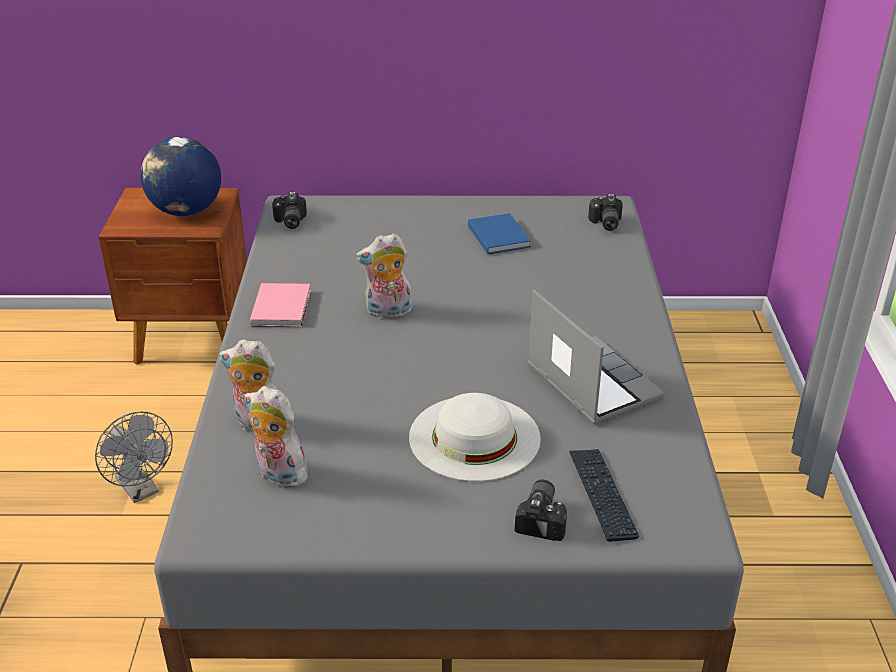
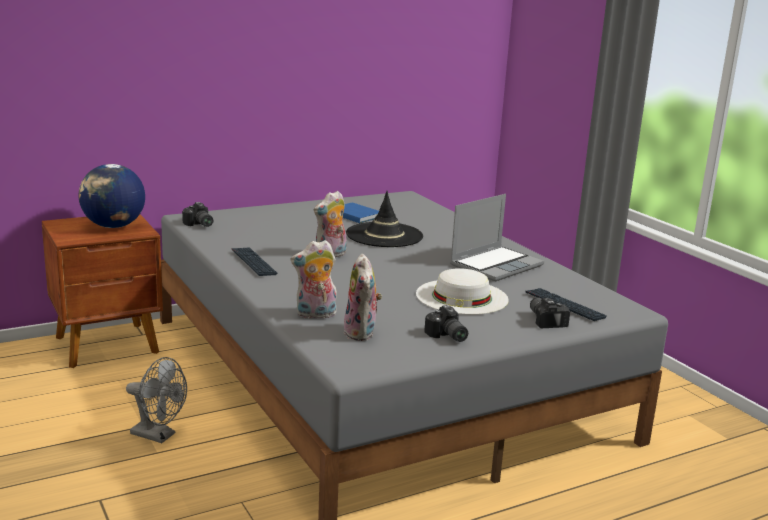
camera: 30 degrees left, 15 degrees down
plush toy [245,386,308,489] -> plush toy turned 105 degrees counterclockwise [343,254,382,341]
pink book [250,283,311,327] -> keyboard [231,247,277,276]
laptop [528,289,665,424] -> laptop turned 105 degrees clockwise [450,194,544,282]
camera [588,194,623,231] -> camera moved to [424,305,468,342]
none -> black hat [346,191,423,247]

